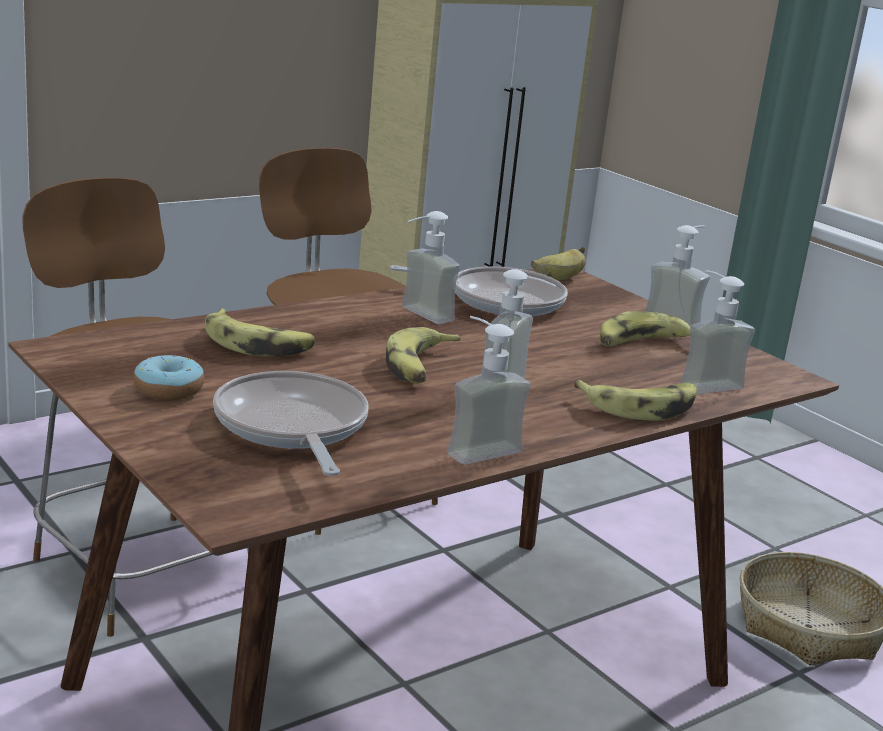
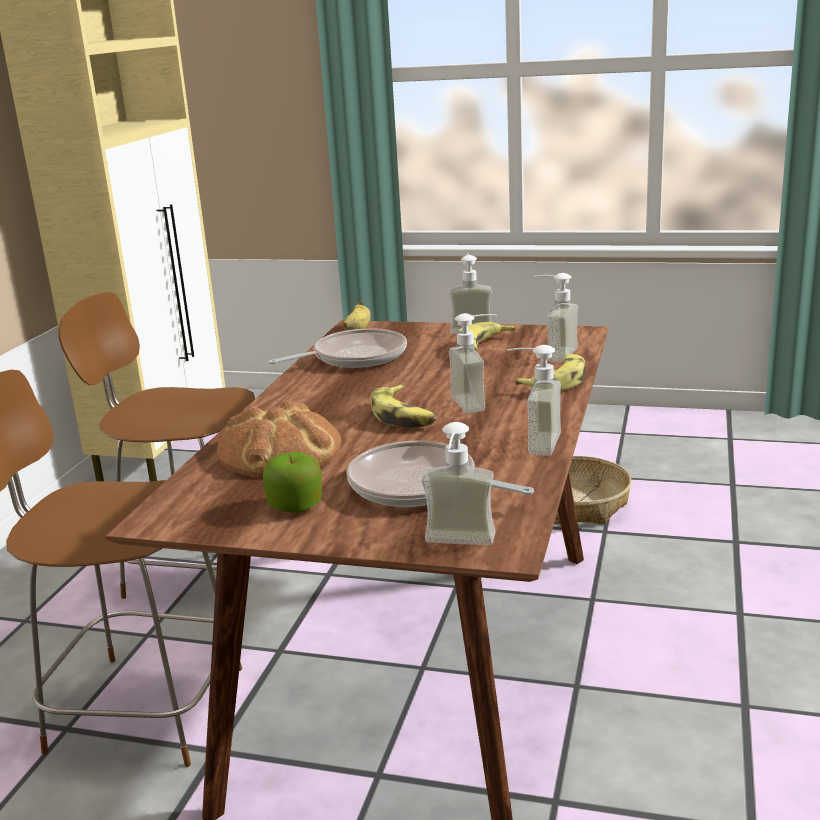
camera: 35 degrees left, 0 degrees up
donut [133,355,204,400] -> apple [263,452,322,512]
banana [205,308,315,356] -> bread [217,400,341,478]
soap dispenser [402,211,460,324] -> soap dispenser moved to [422,422,496,545]

